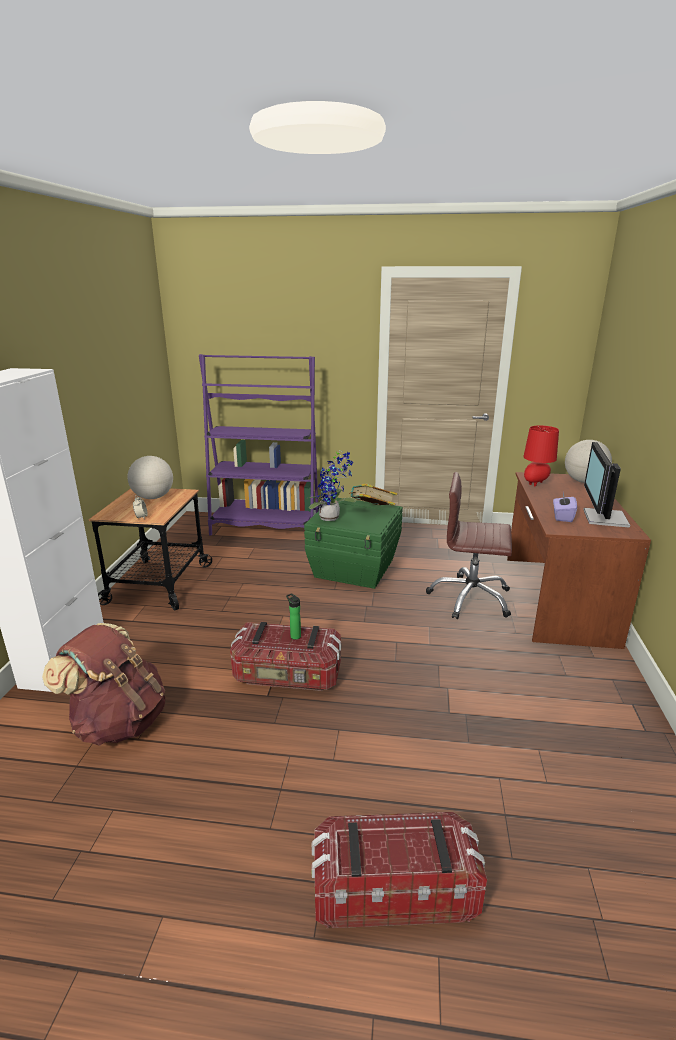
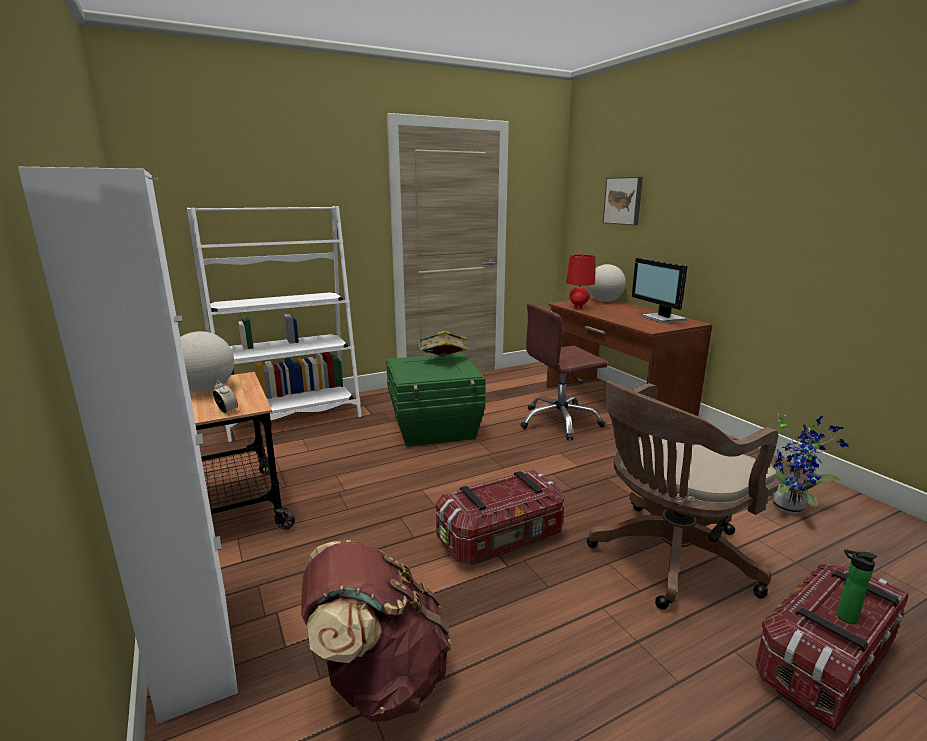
camera: 35 degrees left, 5 degrees down
purple bookcase [199,354,319,535] -> white bookcase [187,206,362,442]
bottle [286,593,301,640] -> bottle moved to [837,549,877,624]
potted plant [306,451,356,521] -> potted plant moved to [770,414,848,514]
purple tissue box [553,492,577,522] -> none
none -> brown office chair [587,381,779,610]
none -> picture [603,177,643,225]

